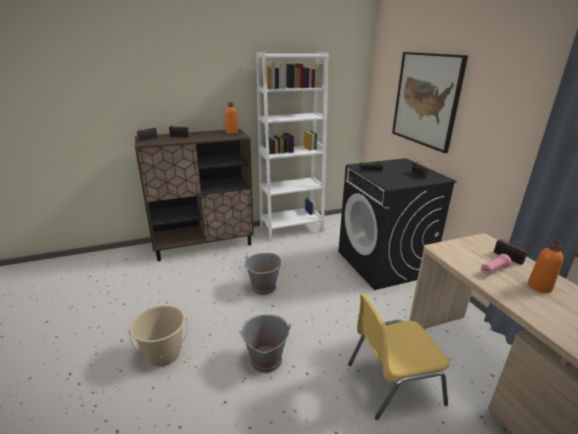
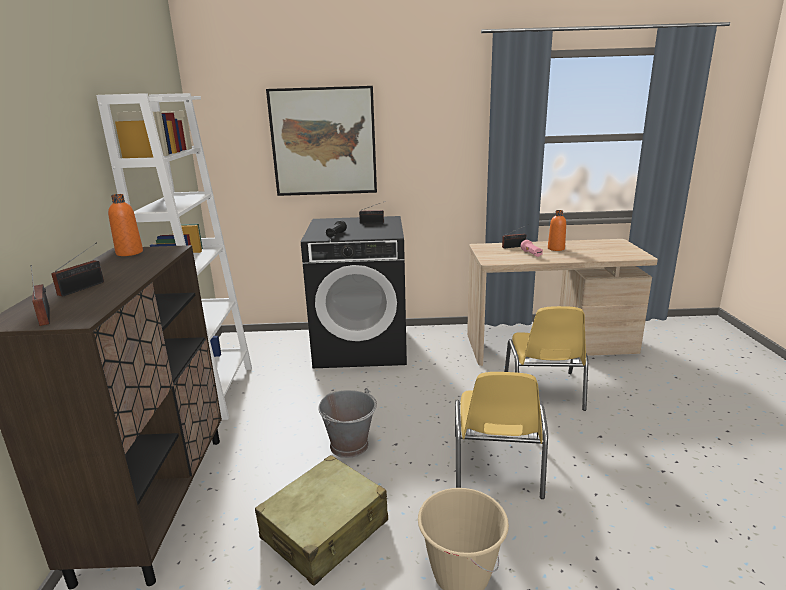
camera: 70 degrees left, 5 degrees down
grey bucket [239,314,291,373] -> yellow chair [455,372,548,499]
none -> beige suitcase [255,455,388,586]

